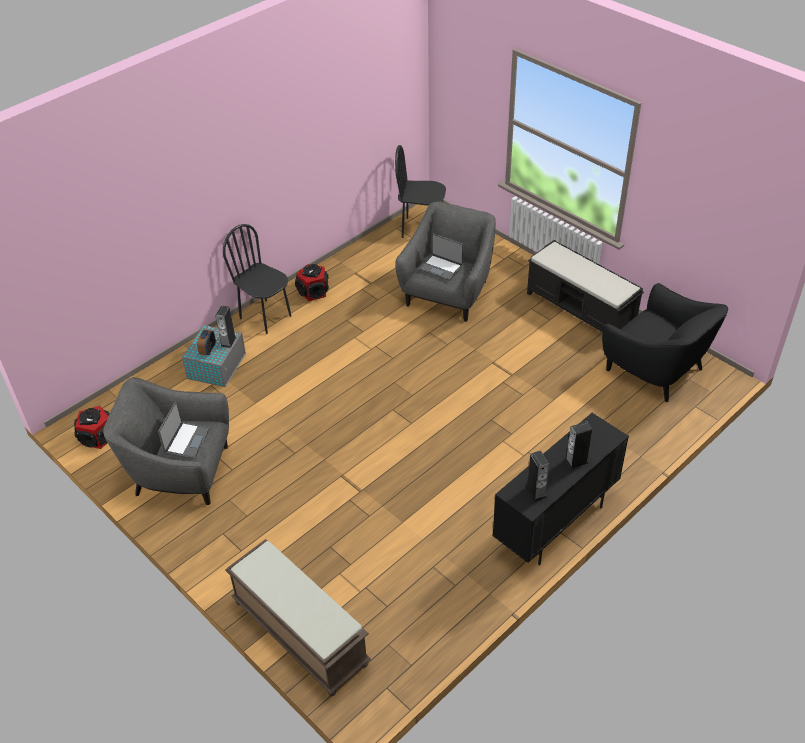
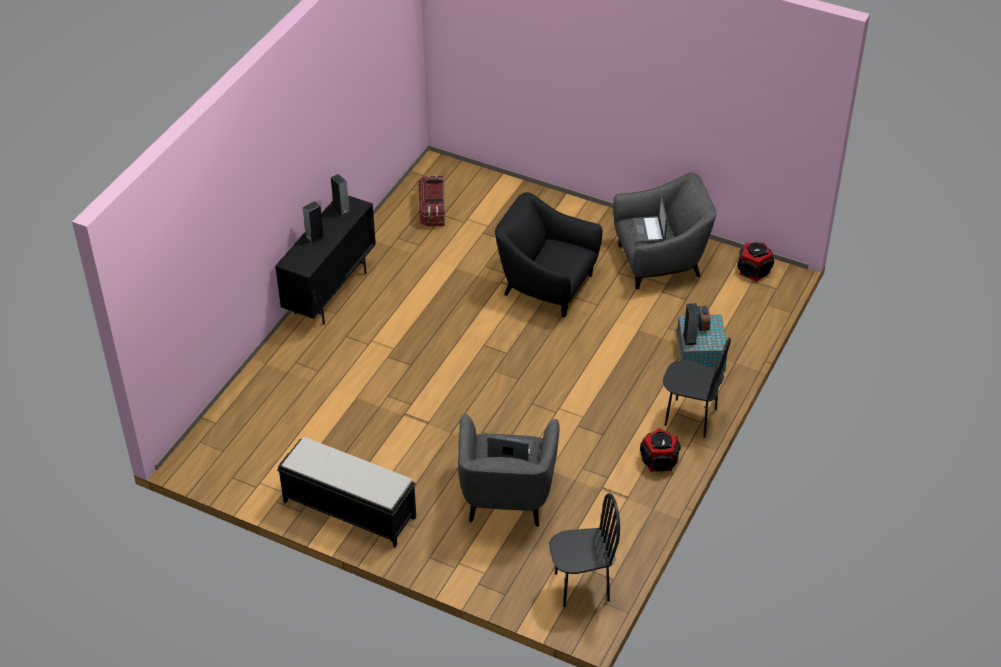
camera: 160 degrees right, 0 degrees up
brown bench [225,539,371,696] -> none
black armchair [602,283,728,402] -> black armchair moved to [495,192,603,317]
none -> storage box [418,175,445,227]

